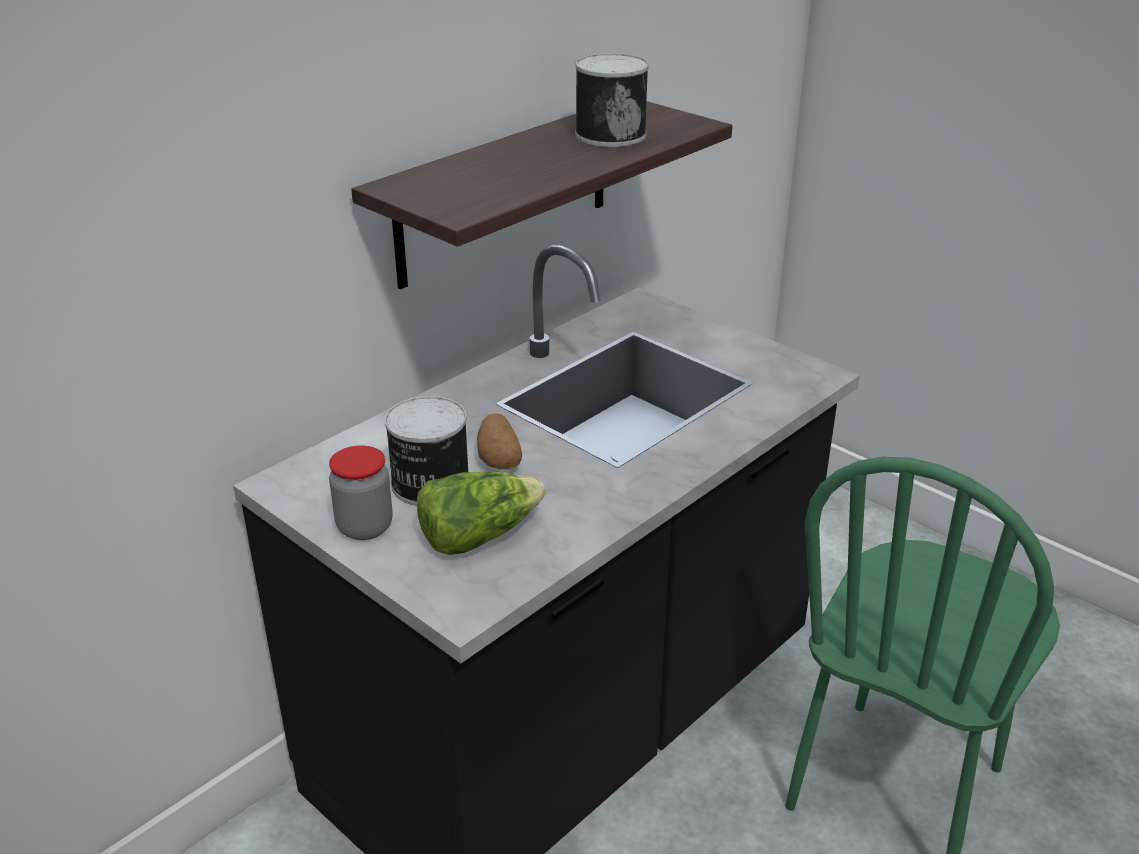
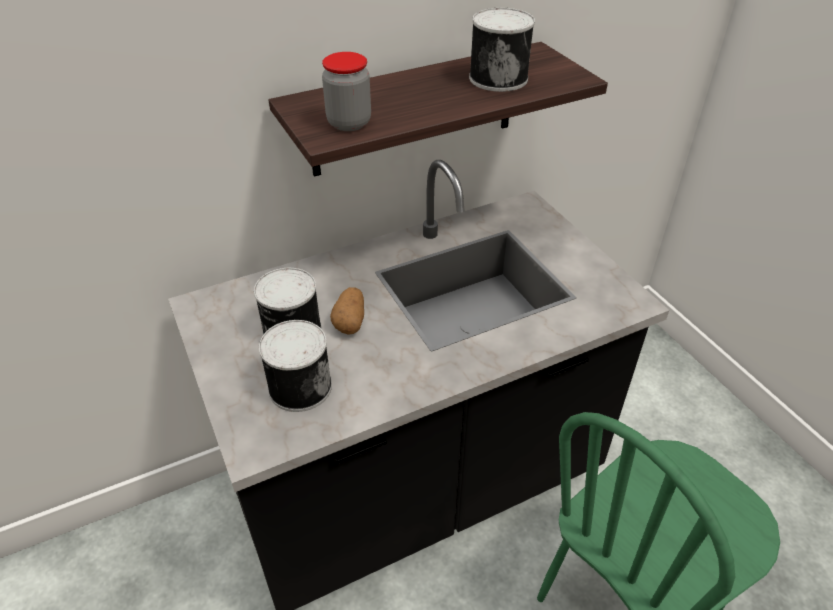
camera: 20 degrees right, 10 degrees up
jar [329,445,393,540] -> jar moved to [322,52,371,131]
lettuce [417,471,546,555] -> can [259,320,332,412]

